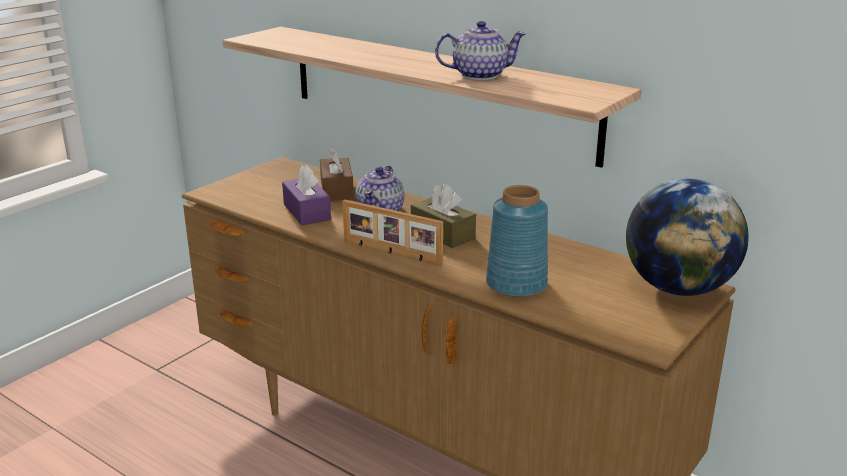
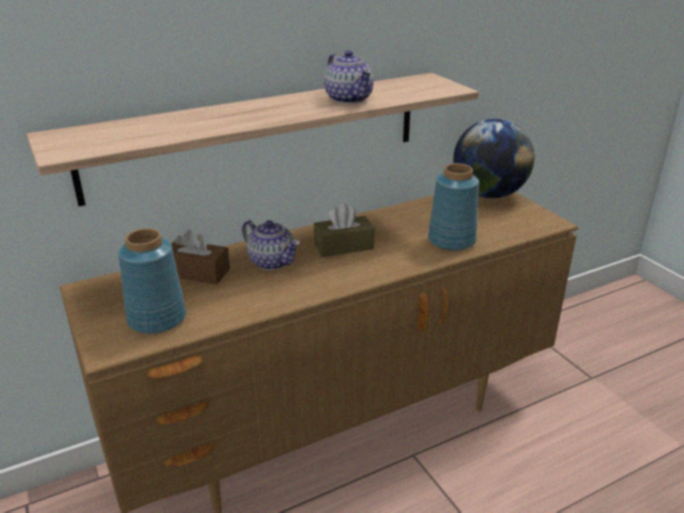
camera: 65 degrees left, 5 degrees up
purple tissue box [282,165,331,225] -> none
picture frame [342,200,443,265] -> none
teapot [435,21,526,80] -> teapot turned 135 degrees clockwise [324,50,374,104]
none -> blue vase [118,228,186,334]

